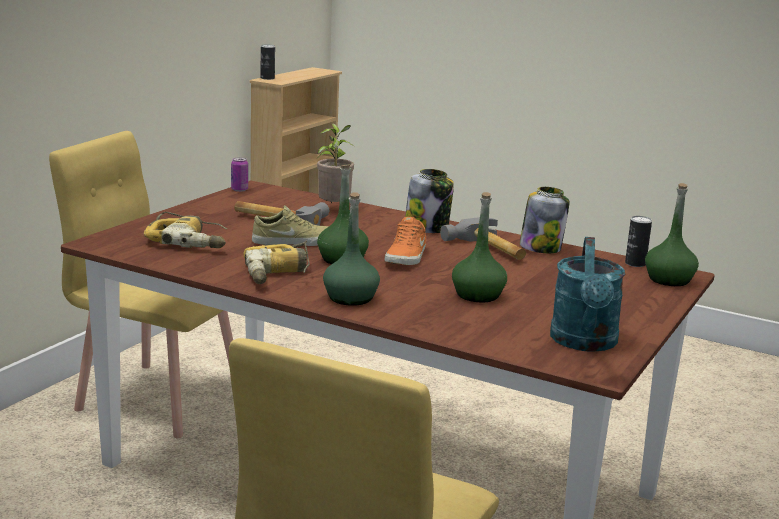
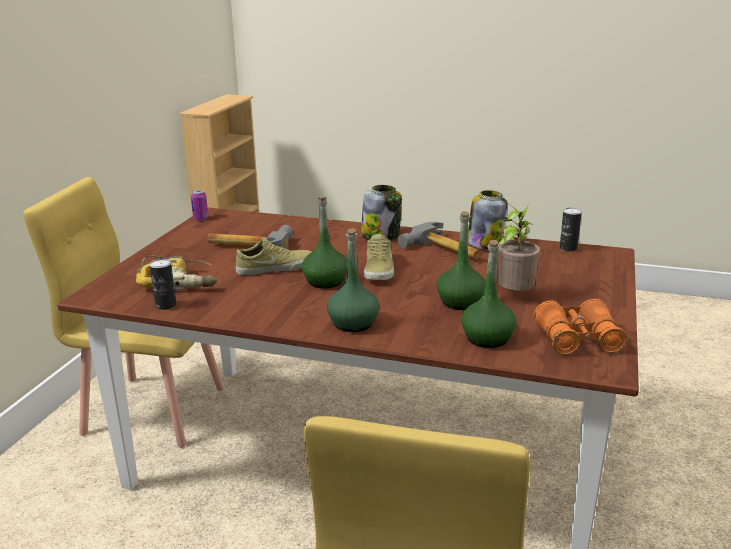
camera: 10 degrees left, 5 degrees up
power drill [244,240,310,284] -> none
can [261,45,275,80] -> can moved to [150,259,176,310]
potted plant [317,123,355,203] -> potted plant moved to [498,203,540,291]
orange shoe [385,217,426,265] -> beige shoe [364,234,394,280]
turquoise watering can [550,237,625,352] -> orange binoculars [534,299,627,355]
green bottle [645,183,699,286] -> green bottle moved to [461,240,517,348]

